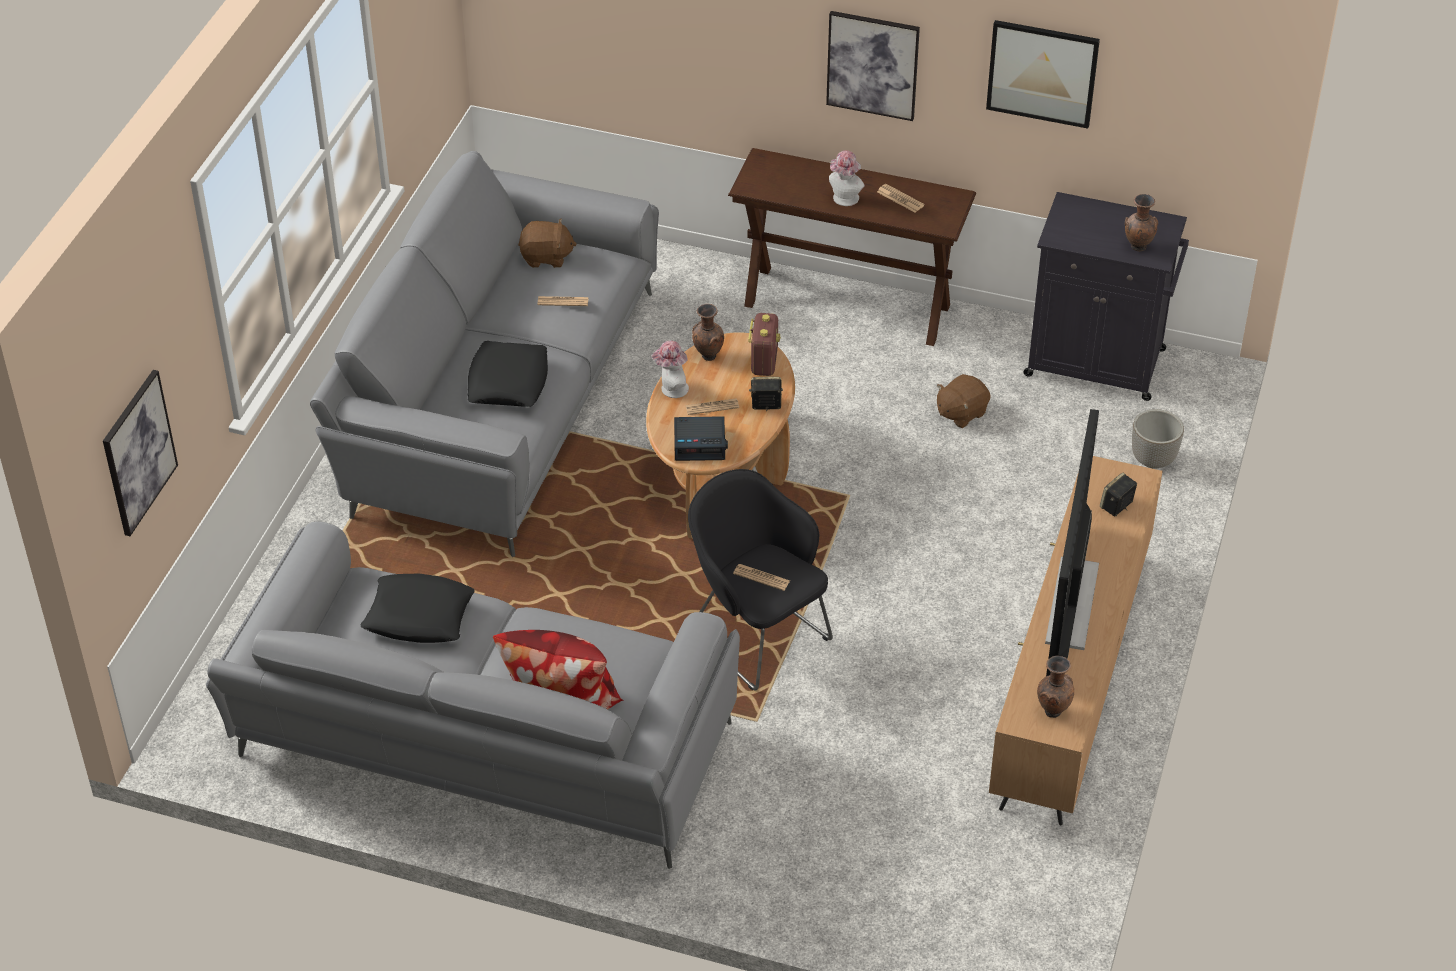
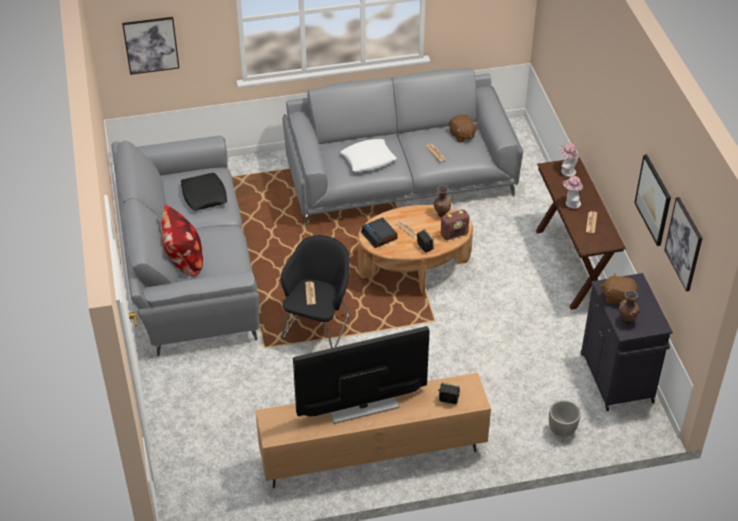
camera: 60 degrees right, 0 degrees up
black pillow [468,341,548,407] -> white pillow [341,139,396,172]
hat [651,341,689,398] -> hat moved to [559,143,578,177]
picture [826,11,920,121] -> picture moved to [664,197,702,292]
brown plush toy [937,374,991,428] -> brown plush toy moved to [600,272,637,304]
brown vase [1037,656,1074,718] -> none

